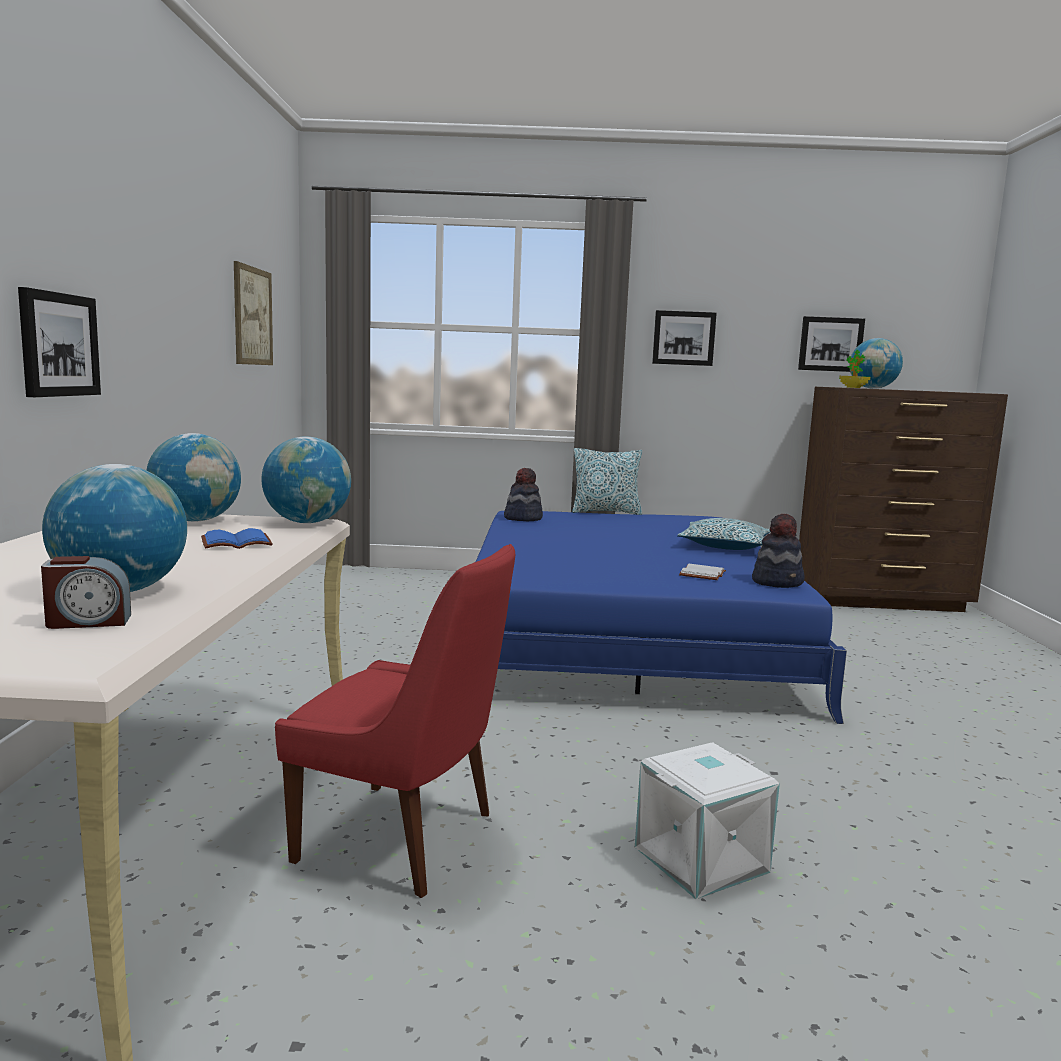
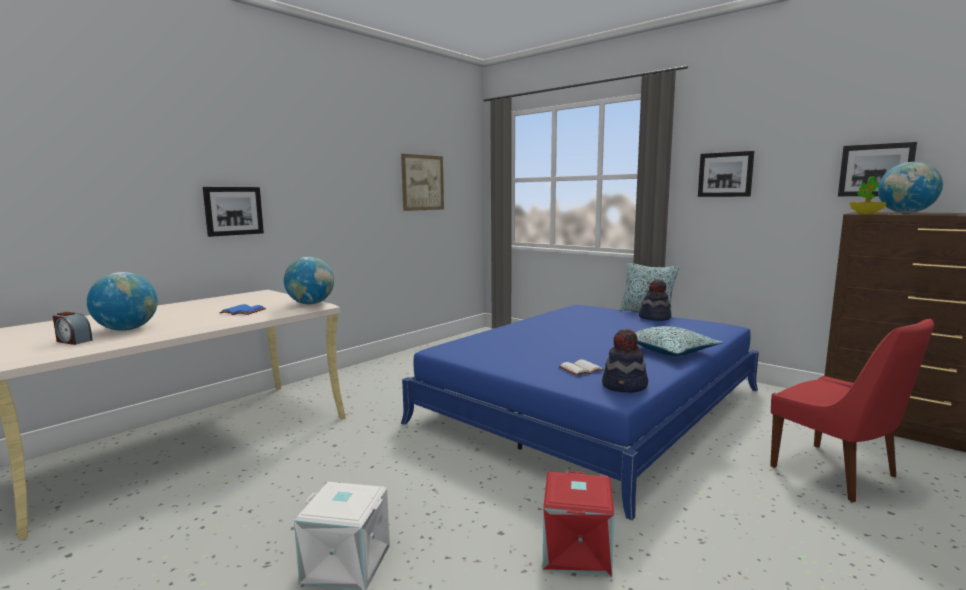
camera: 40 degrees right, 0 degrees up
globe [146,433,241,522] -> none
red chair [275,544,515,898] -> red chair moved to [770,319,934,502]
hat [504,468,543,521] -> hat moved to [639,279,671,321]
none -> red storage box [543,471,615,577]

